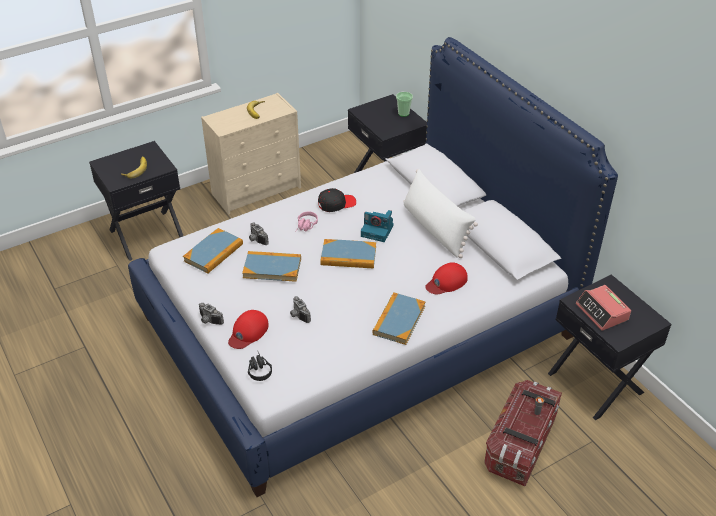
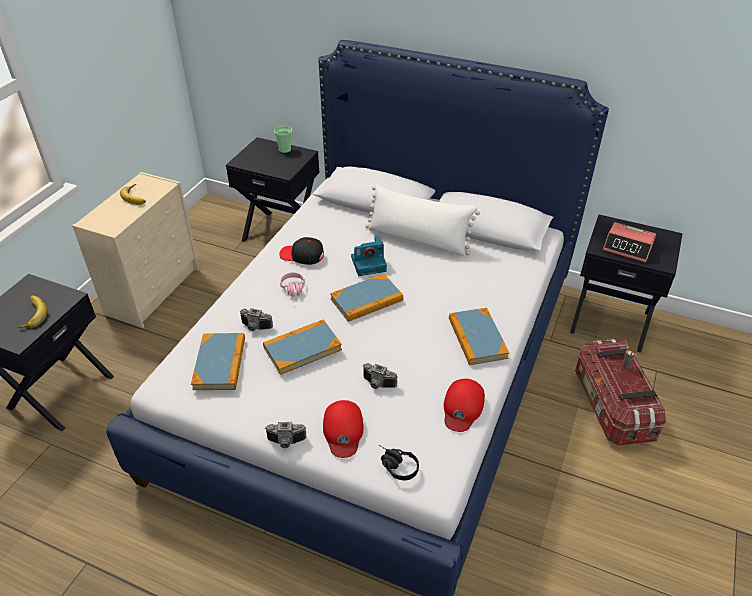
camera: 35 degrees left, 0 degrees up
black cap [318,188,356,212] -> black cap turned 105 degrees counterclockwise [279,237,324,265]
red cap [425,262,468,295] -> red cap moved to [444,379,485,432]

